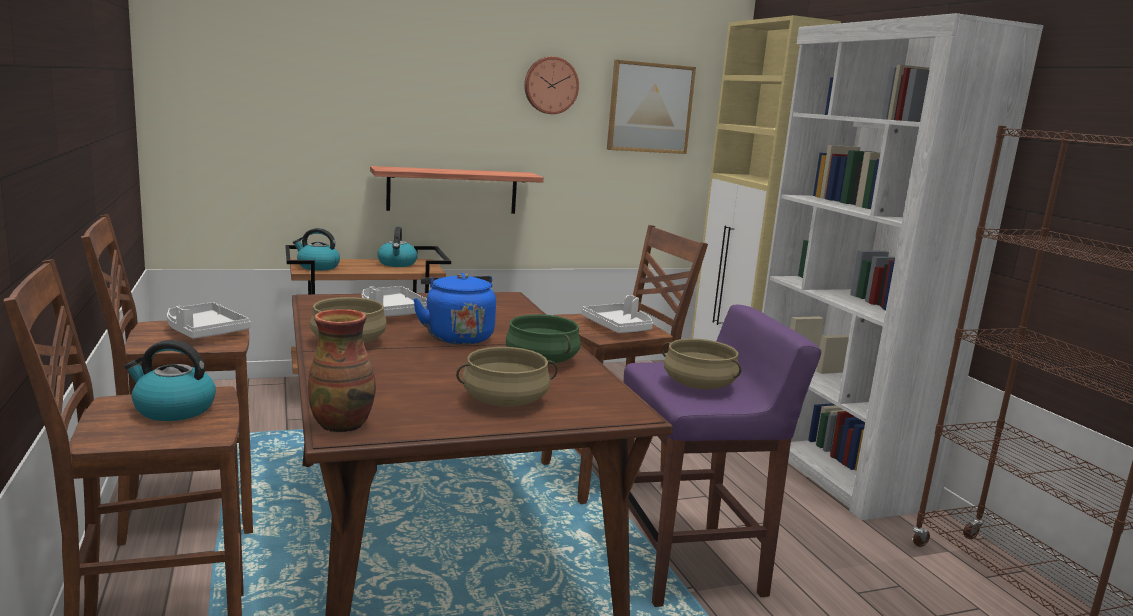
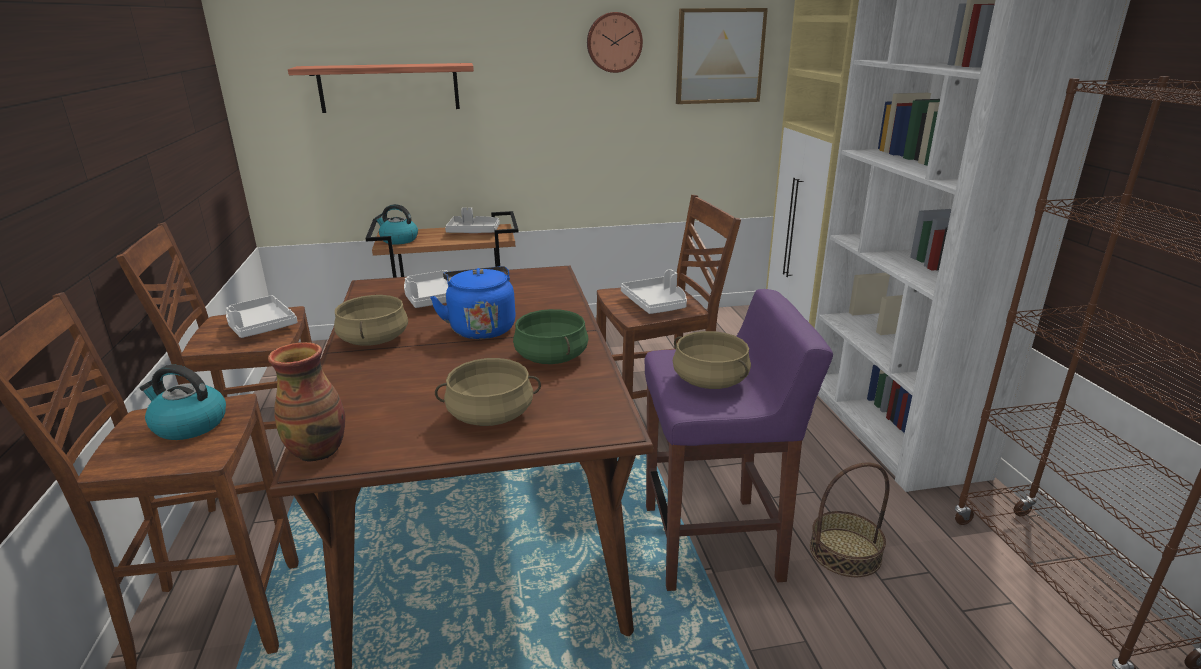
camera: 10 degrees right, 10 degrees up
shelf [370,166,544,214] -> shelf moved to [288,63,474,113]
kettle [378,227,417,267] -> grey tray [445,207,500,233]
none -> basket [810,462,890,577]

